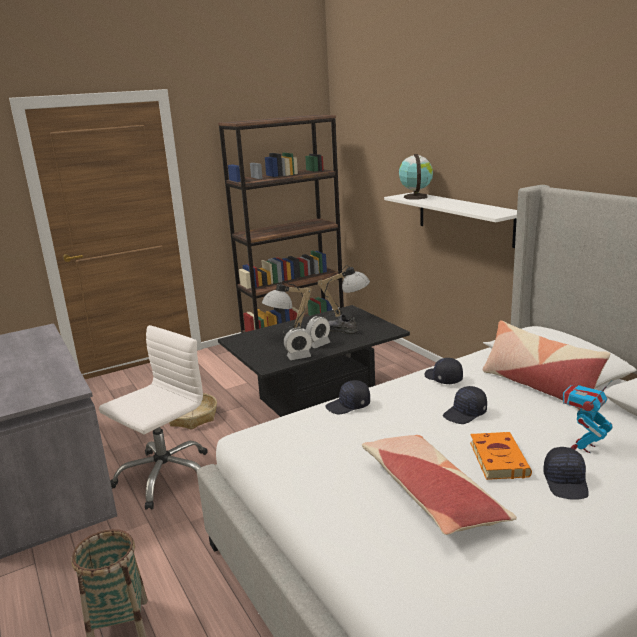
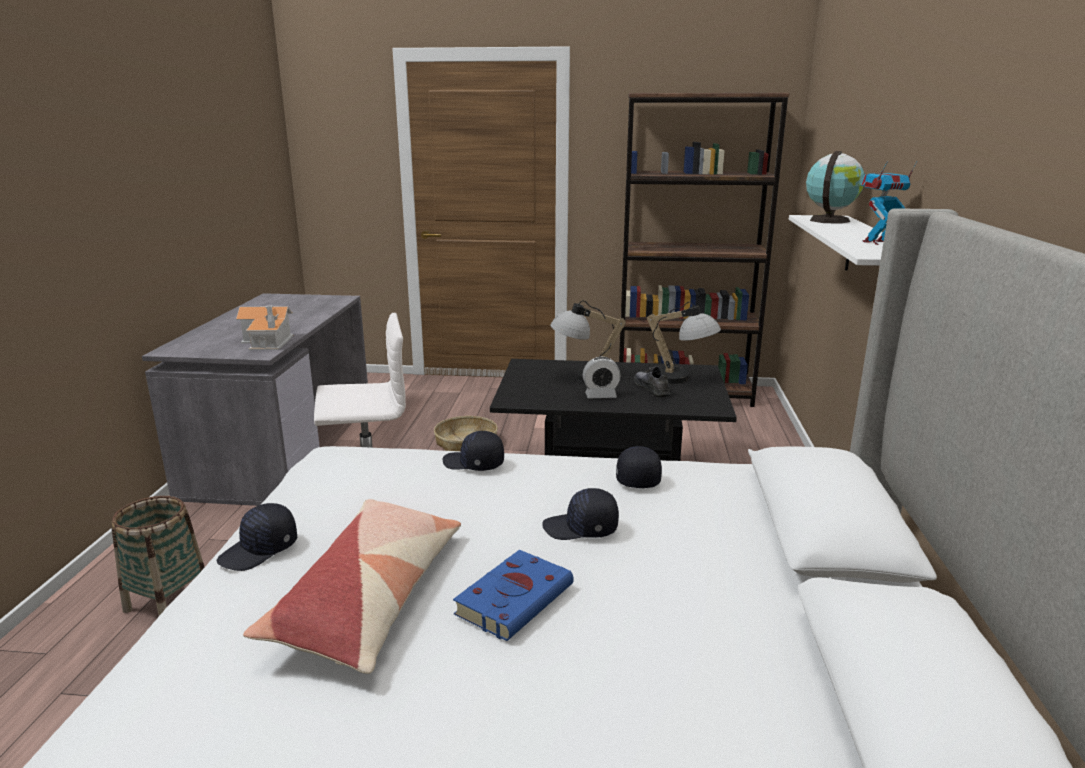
camera: 35 degrees right, 0 degrees up
alarm clock [284,328,312,360] -> none
orange book [470,432,532,480] -> blue book [453,550,574,641]
pillow [483,320,610,410] -> none
black cap [543,447,589,500] -> black cap moved to [217,503,297,571]
toy robot [562,380,613,453] -> toy robot moved to [861,161,918,245]
none -> toy house [236,306,293,350]

